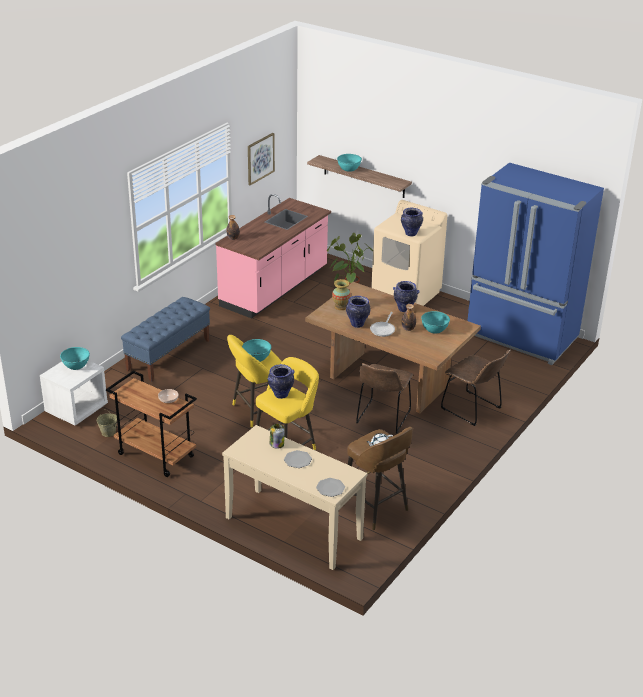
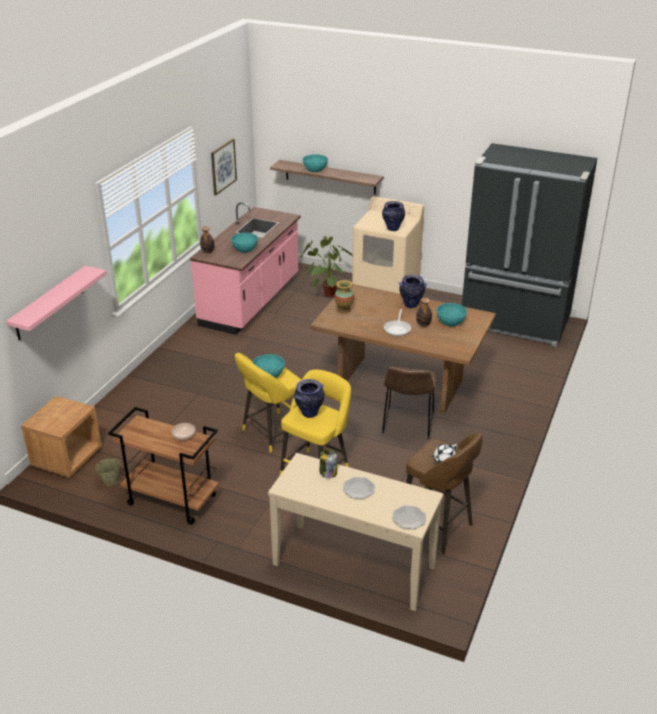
camera: 10 degrees left, 0 degrees up
white nightstand [40,360,108,426] -> brown nightstand [21,396,102,478]
turquoise bowl [60,347,90,370] -> turquoise bowl moved to [231,233,258,253]
blue bench [121,297,210,382] -> none
vase [346,296,370,328] -> none
brown chair [441,349,511,426] -> none
blue fridge [468,163,604,365] -> black fridge [462,143,597,347]
none -> pink shelf [6,266,107,340]

